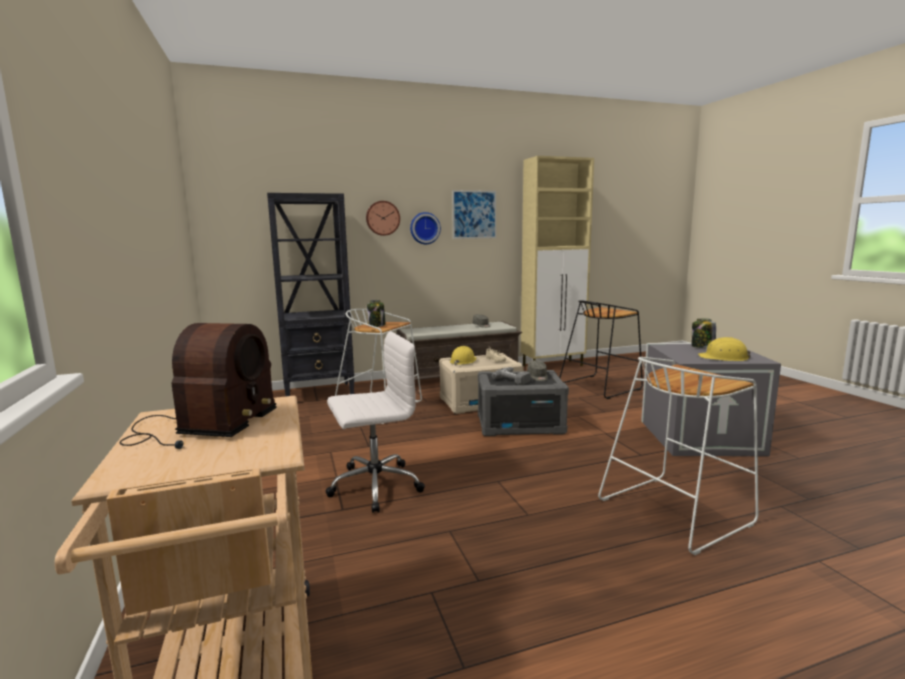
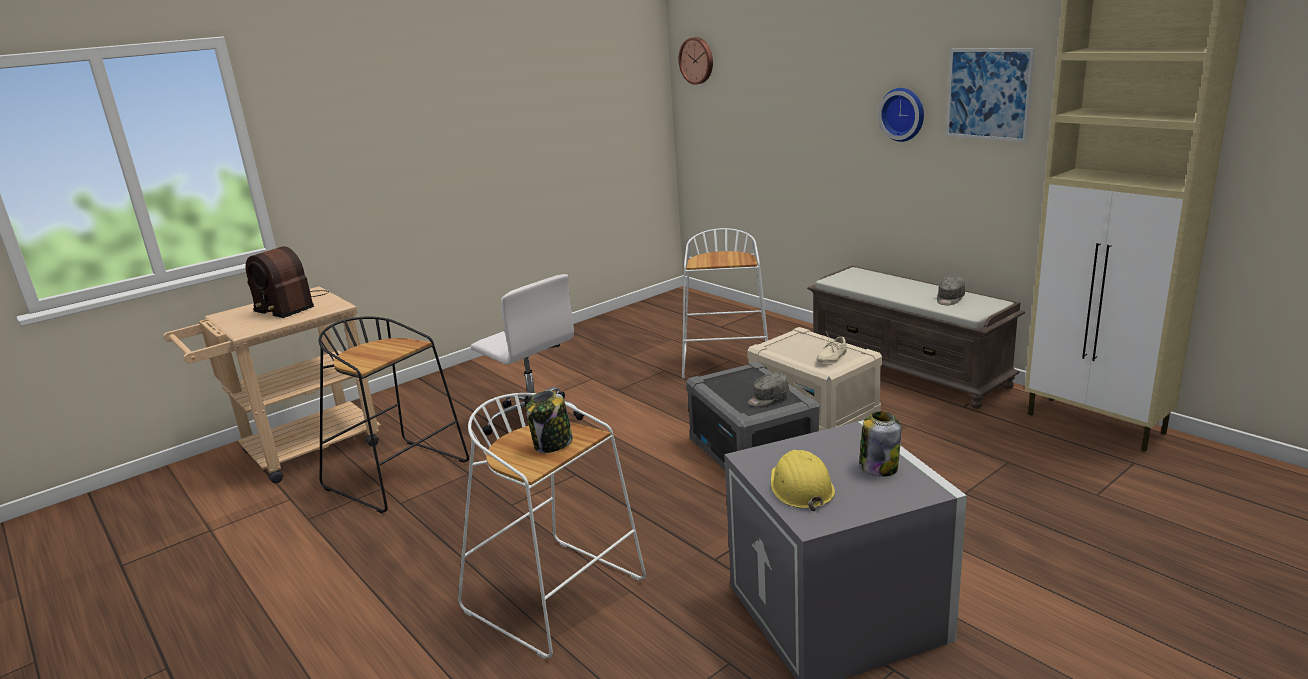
camera: 70 degrees right, 10 degrees up
radio [120,323,277,449] -> radio turned 45 degrees clockwise [246,246,329,318]
black bookcase [267,193,355,396] -> none
wall clock [366,201,400,236] -> wall clock moved to [679,37,713,85]
jar [367,300,386,327] -> jar moved to [526,390,573,453]
yellow hard hat [450,346,477,366] -> none
power drill [492,367,531,385] -> none
black stool [559,300,643,399] -> black stool moved to [319,317,469,513]

